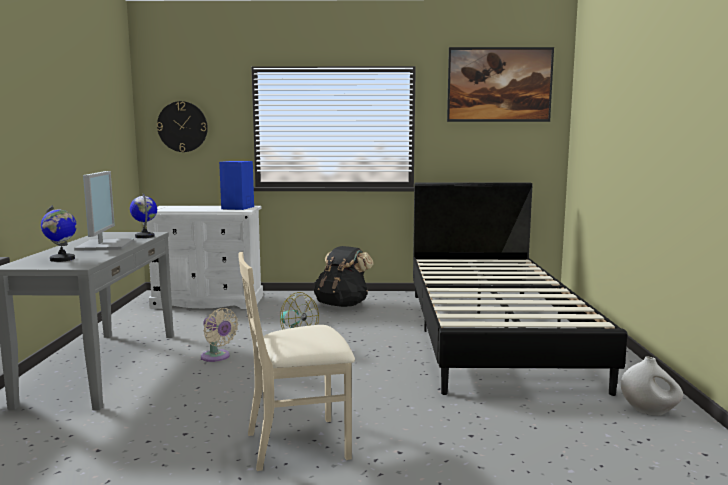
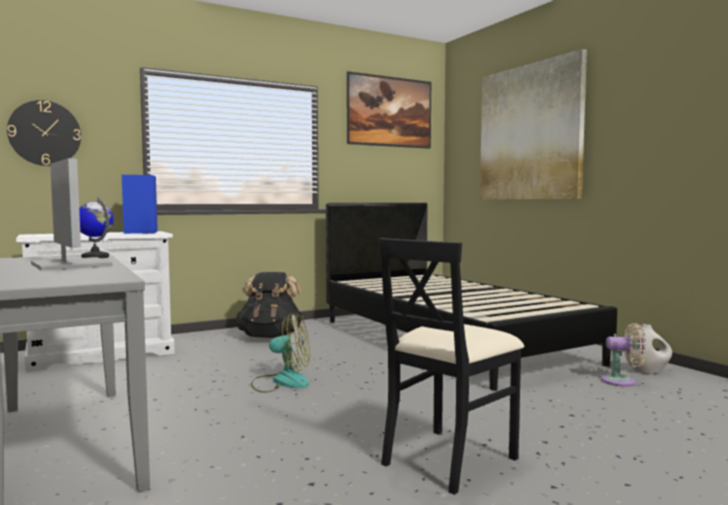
camera: 30 degrees left, 5 degrees down
globe [41,205,77,262] -> none
beige fan [201,308,238,362] -> beige fan moved to [601,323,646,387]
beige chair [238,252,355,471] -> black chair [379,238,524,495]
none -> picture [480,49,587,200]

